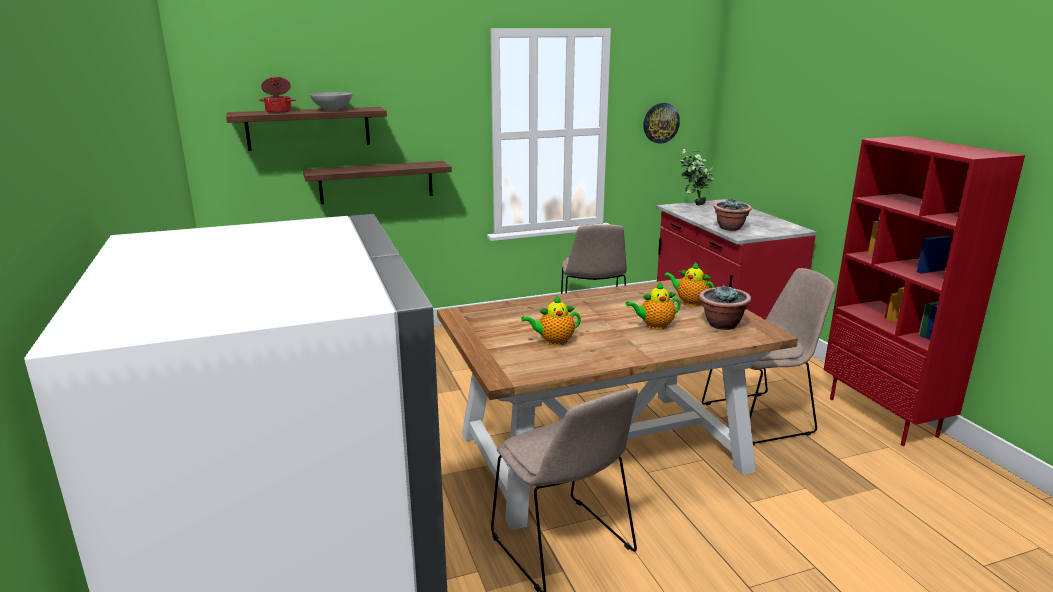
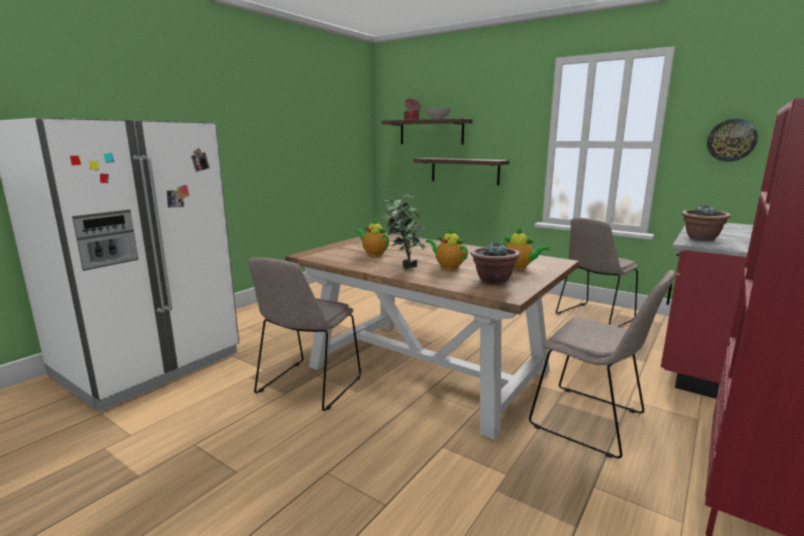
camera: 55 degrees right, 5 degrees down
teapot [664,262,715,306] -> teapot turned 120 degrees clockwise [499,227,549,270]
potted plant [680,149,714,205] -> potted plant moved to [383,193,426,269]

